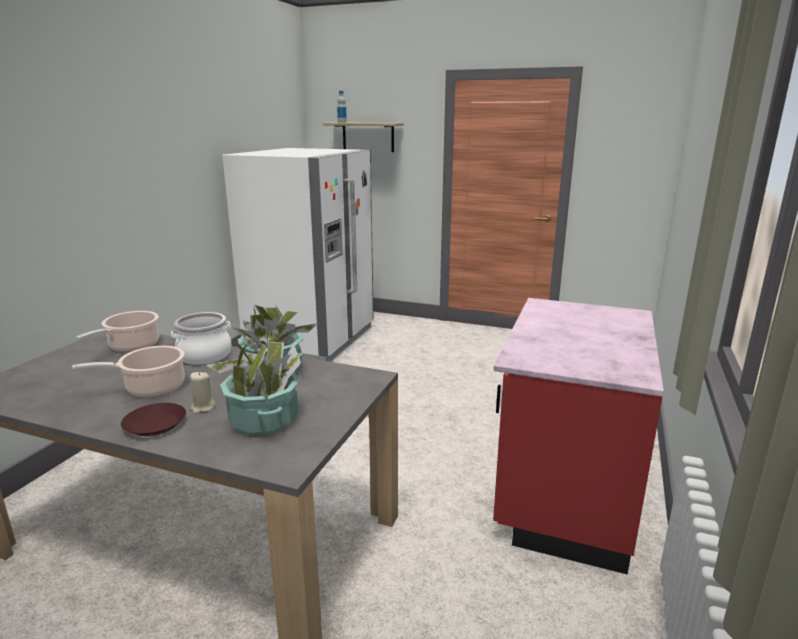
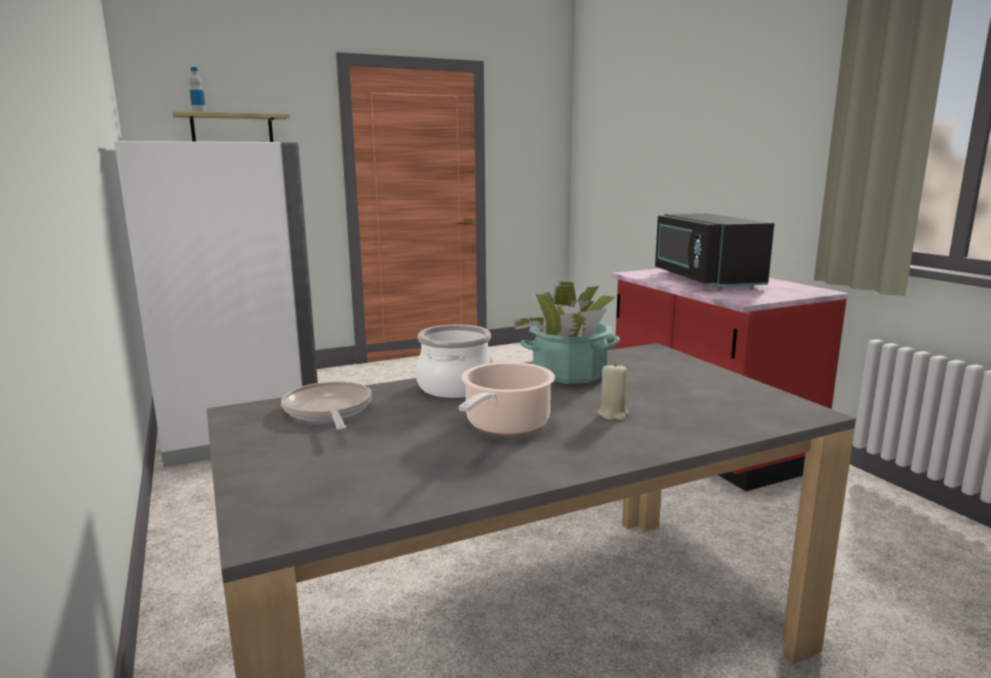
camera: 45 degrees left, 5 degrees down
cooking pot [76,311,159,352] -> frying pan [281,381,372,430]
brown plate [121,403,186,436] -> none
potted plant [206,335,301,435] -> none
none -> black microwave [655,213,774,289]

